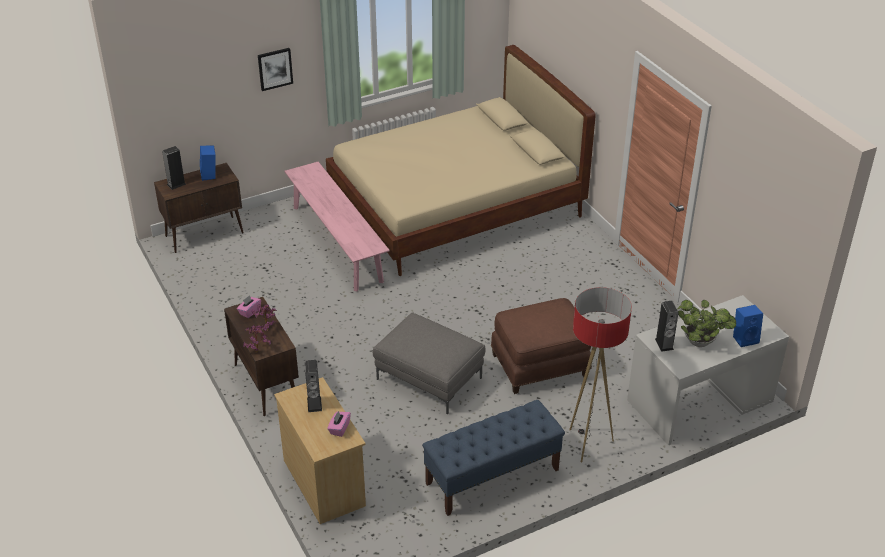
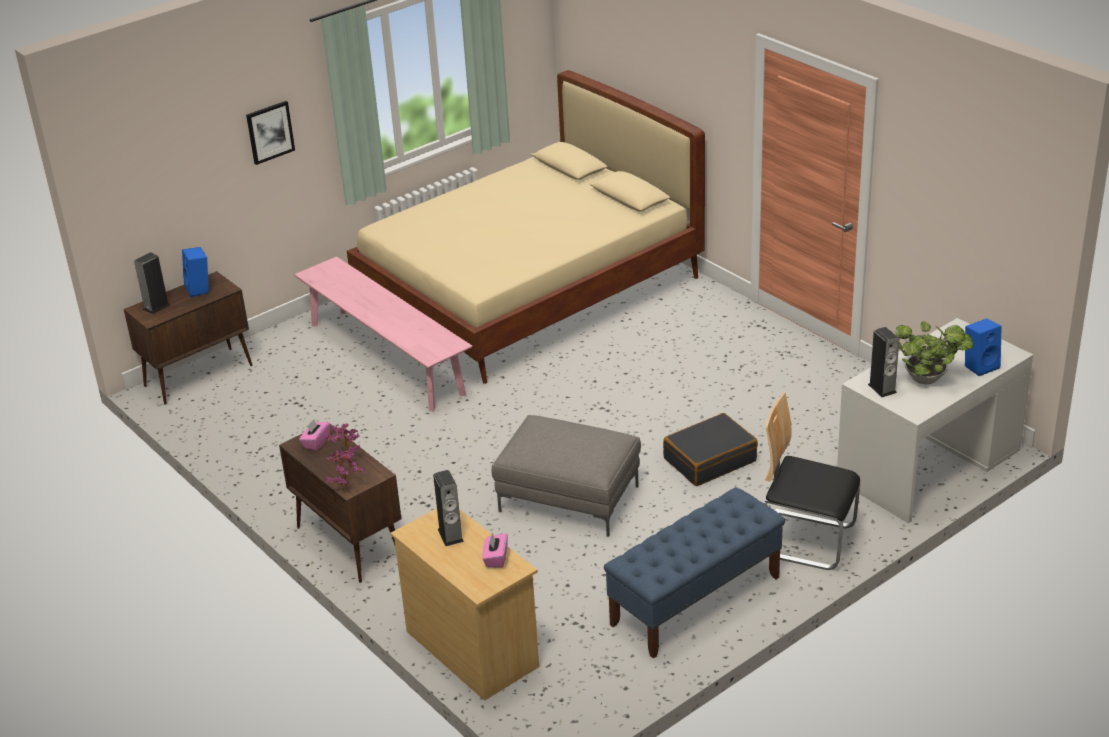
camera: 10 degrees left, 5 degrees down
brown ottoman [491,298,592,394] -> black suitcase [663,413,758,486]
floor lamp [569,287,632,463] -> chair [765,392,860,570]

